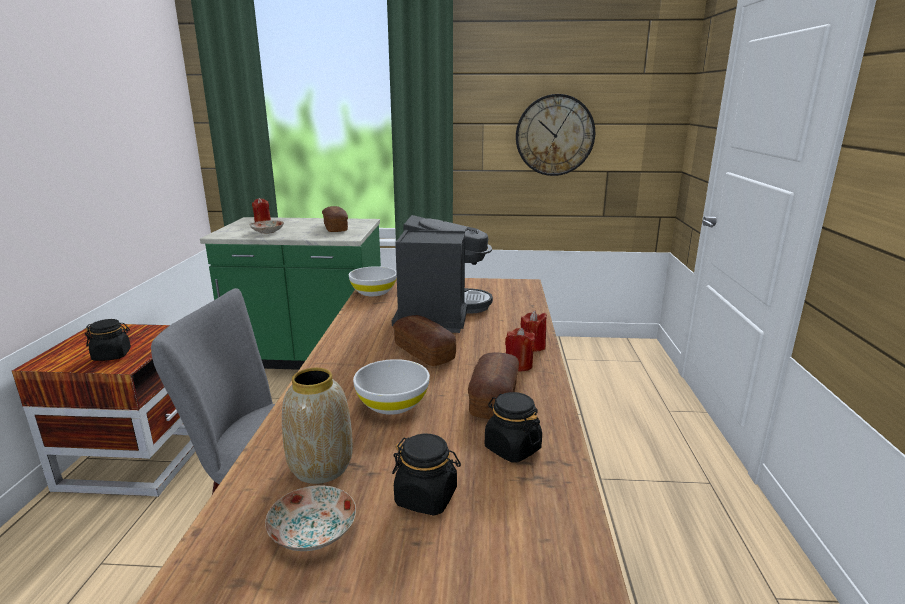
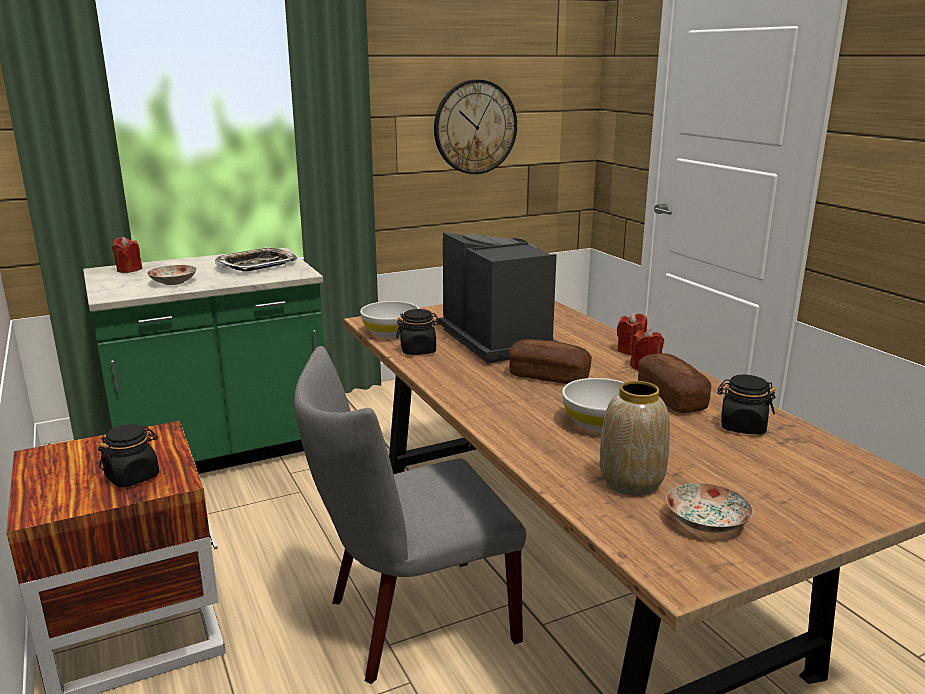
camera: 30 degrees left, 0 degrees up
bread [322,206,348,232] -> tray [215,247,298,271]
black jar [392,434,461,516] -> black jar moved to [396,309,441,355]

